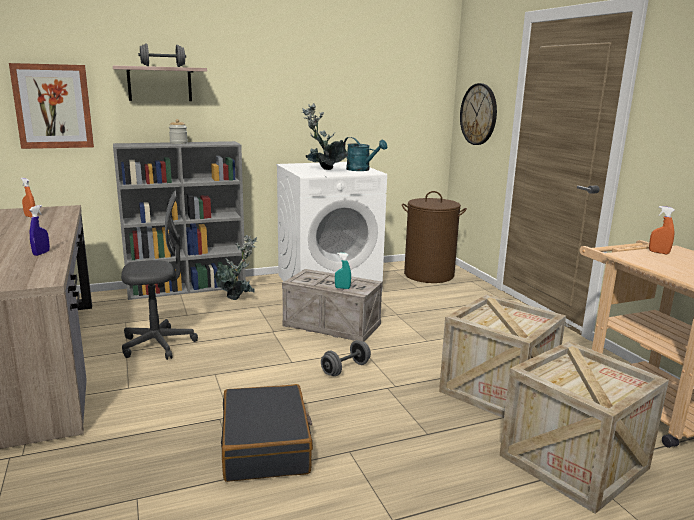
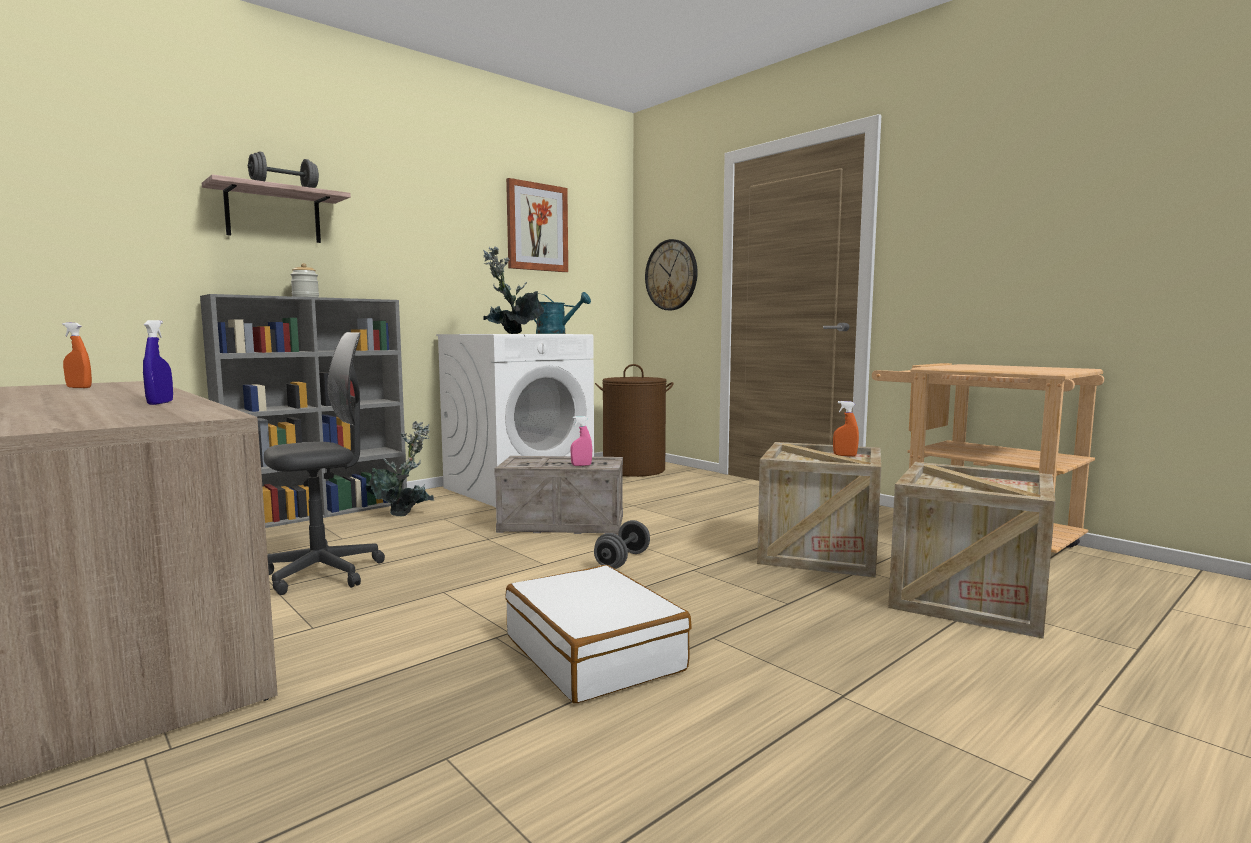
camera: 20 degrees left, 10 degrees down
picture [9,63,94,149] -> picture moved to [506,178,568,272]
black suitcase [221,384,313,482] -> white suitcase [505,565,692,703]
turquoise spray bottle [335,252,351,289] -> pink spray bottle [570,416,592,466]
orange spray bottle [649,206,675,254] -> orange spray bottle moved to [833,401,859,456]

